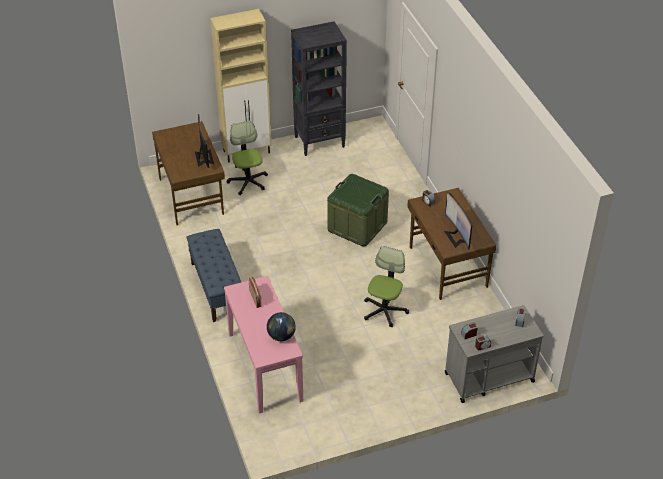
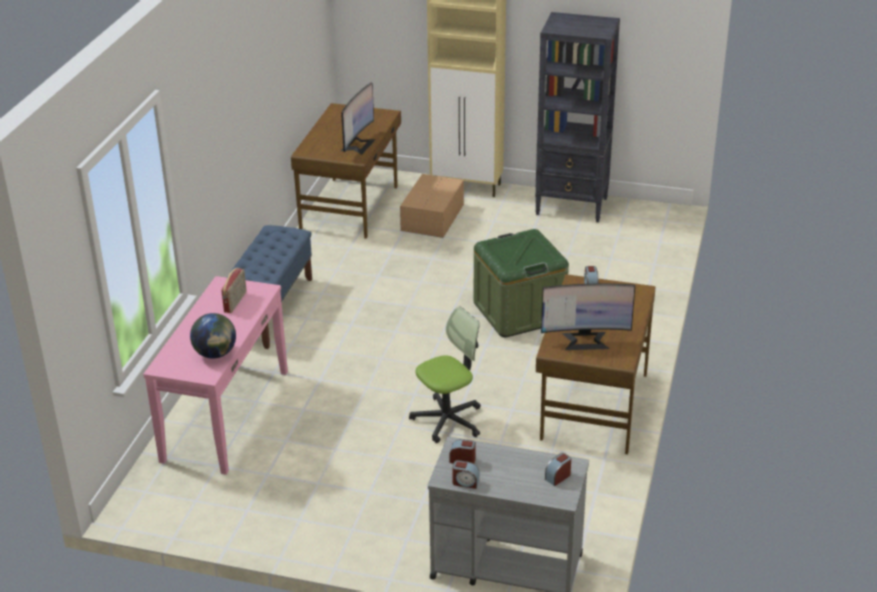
camera: 35 degrees right, 10 degrees down
office chair [227,121,268,195] -> cardboard box [400,174,464,238]
monitor [444,192,472,250] -> monitor turned 105 degrees counterclockwise [541,283,635,350]

